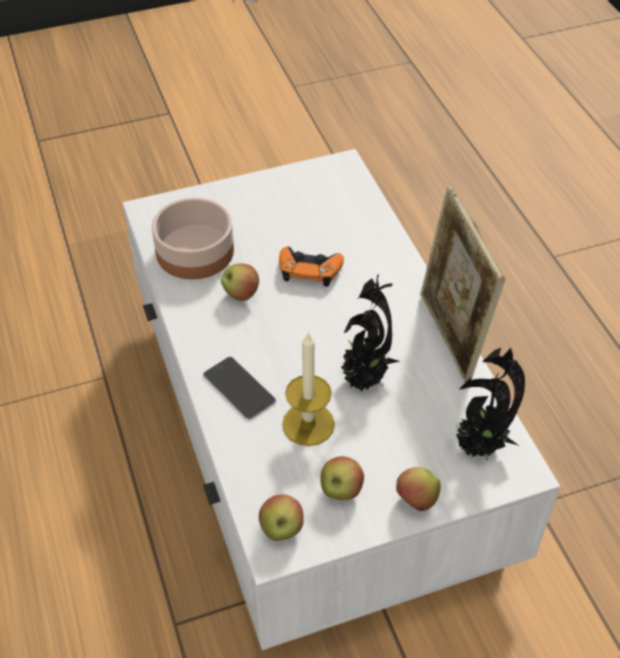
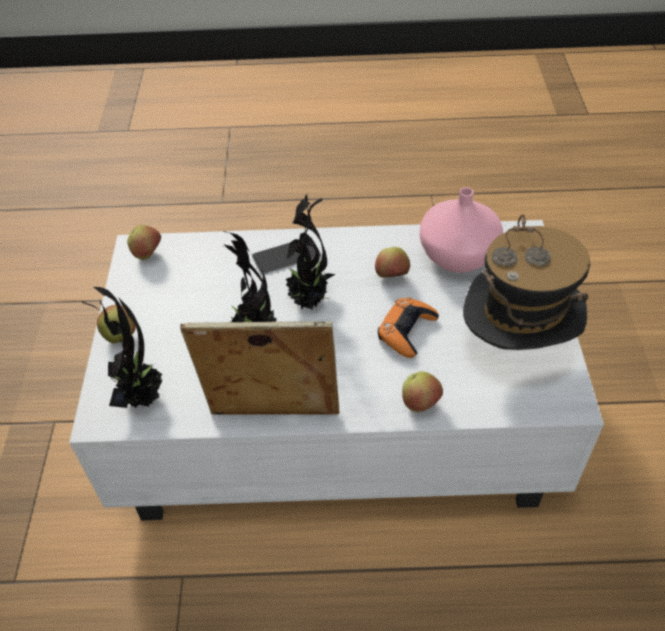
camera: 110 degrees right, 0 degrees up
bowl [152,198,234,280] -> pink vase [420,187,503,273]
candle [282,332,335,446] -> none
apple [320,456,364,500] -> apple moved to [402,371,443,412]
none -> potted plant [286,195,335,309]
none -> hat [463,214,590,350]

